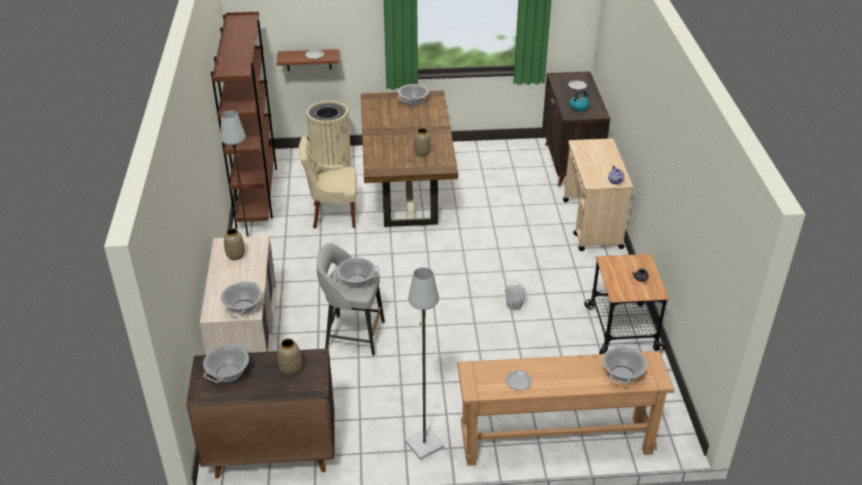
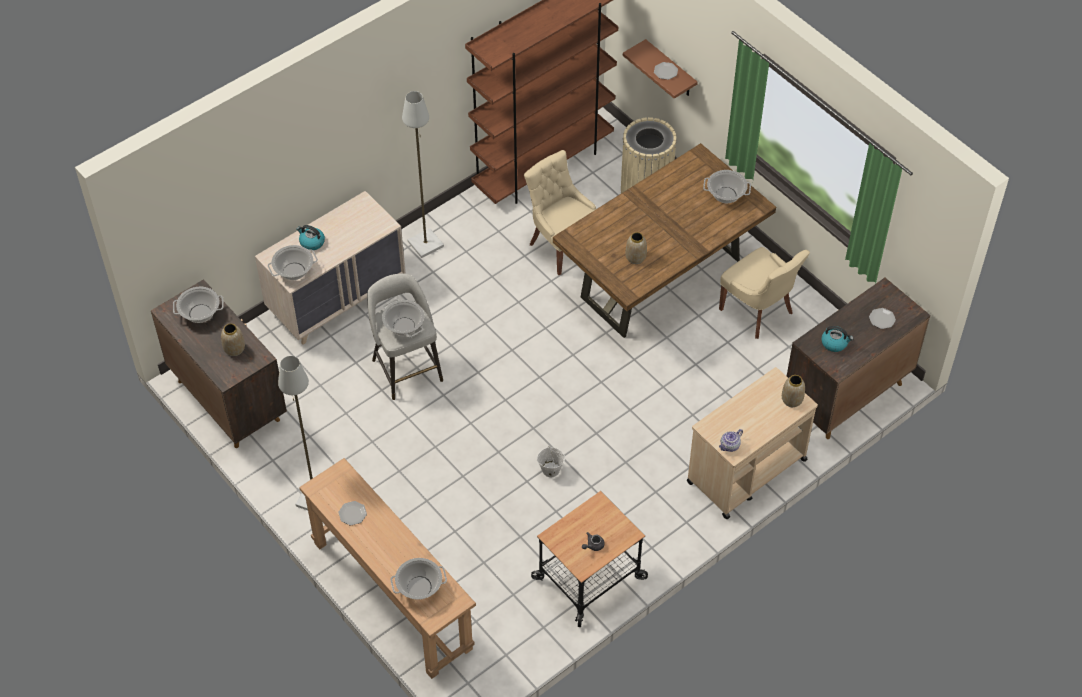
camera: 55 degrees right, 15 degrees up
vase [224,228,245,260] -> vase moved to [782,375,805,407]
none -> kettle [296,225,325,250]
none -> beige chair [719,247,810,339]

